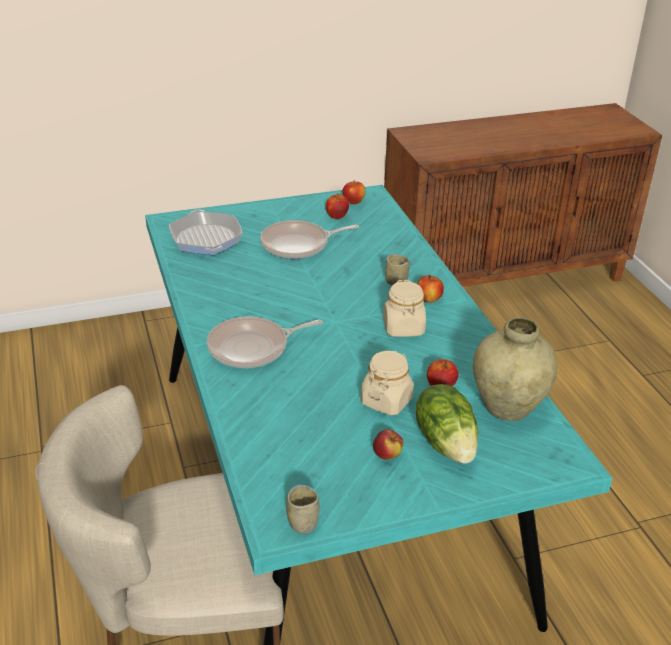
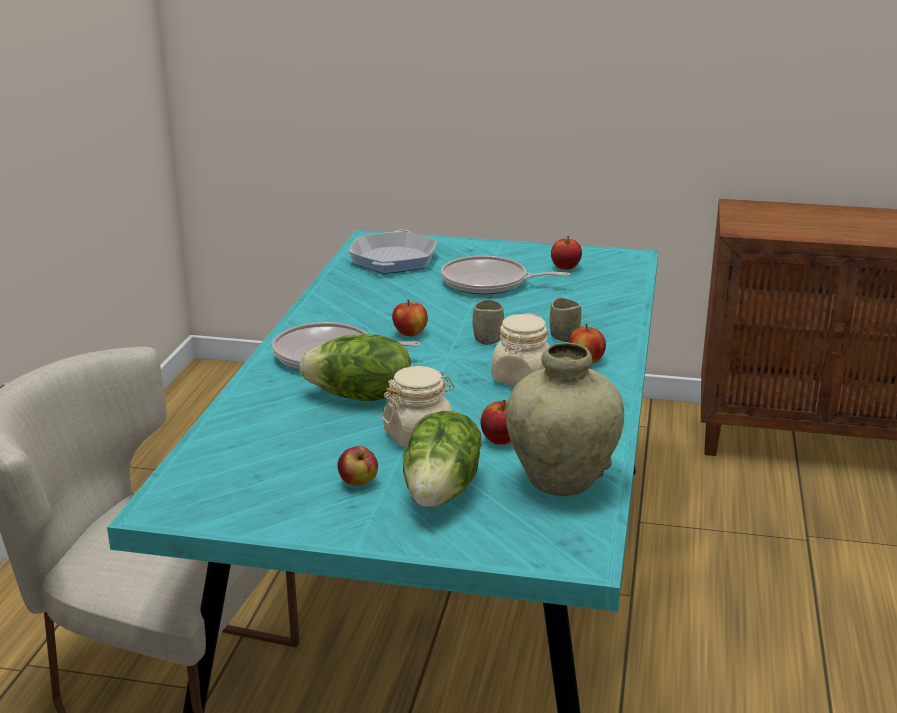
camera: 30 degrees right, 10 degrees down
cup [286,485,320,534] -> cup moved to [472,299,504,345]
apple [342,180,365,204] -> apple moved to [392,299,428,336]
none -> lettuce [299,334,411,401]

